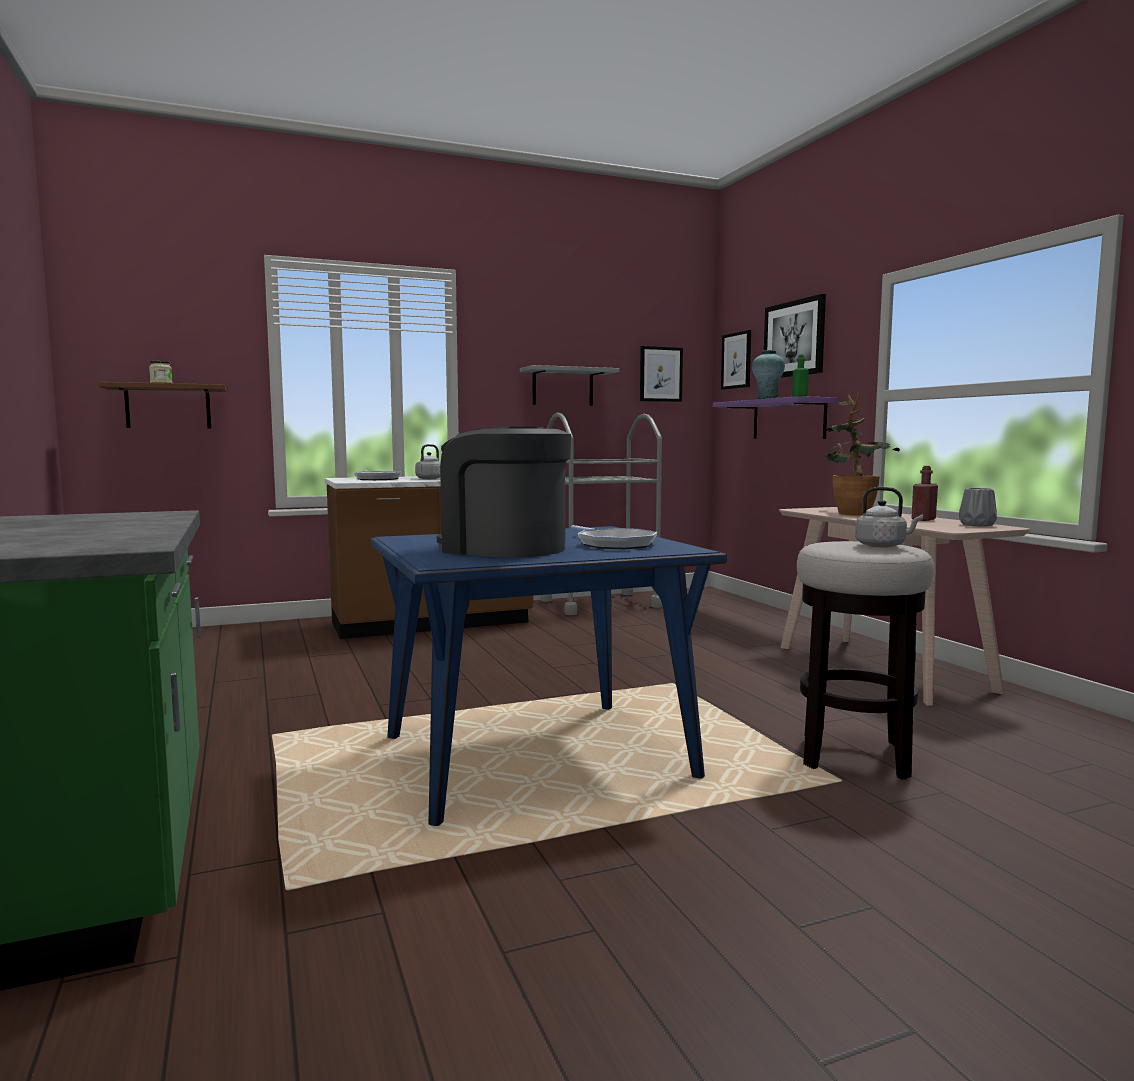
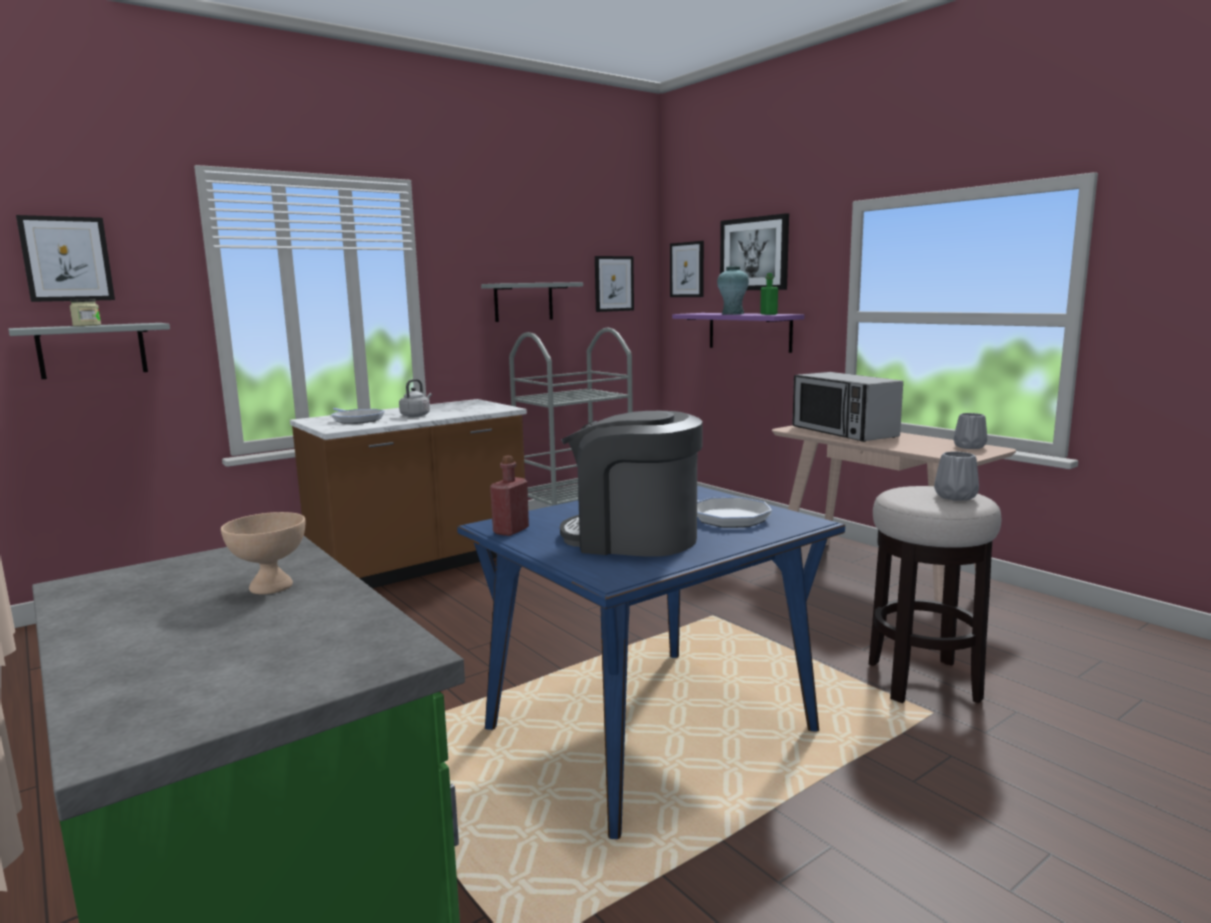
camera: 15 degrees left, 5 degrees up
brown shelf [98,382,226,428] -> grey shelf [9,323,170,379]
potted plant [825,392,900,515] -> microwave [792,372,903,442]
grey kettle [855,487,923,548] -> grey vase [934,452,979,501]
red bottle [912,466,938,521] -> red bottle moved to [490,456,529,536]
none -> picture [16,215,115,302]
none -> beige bowl [221,512,305,594]

